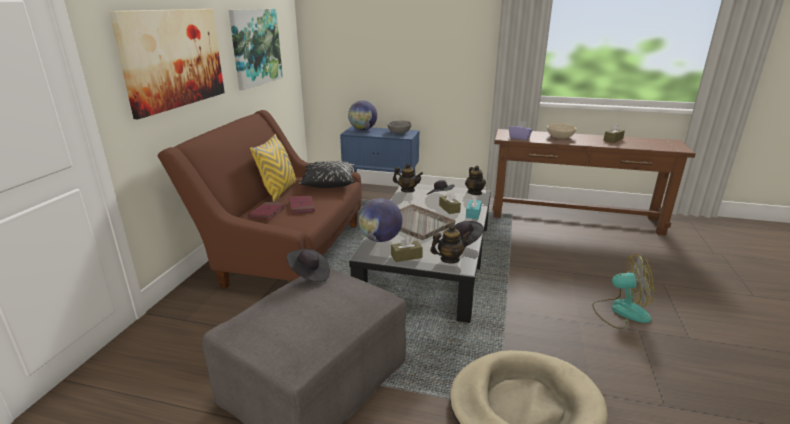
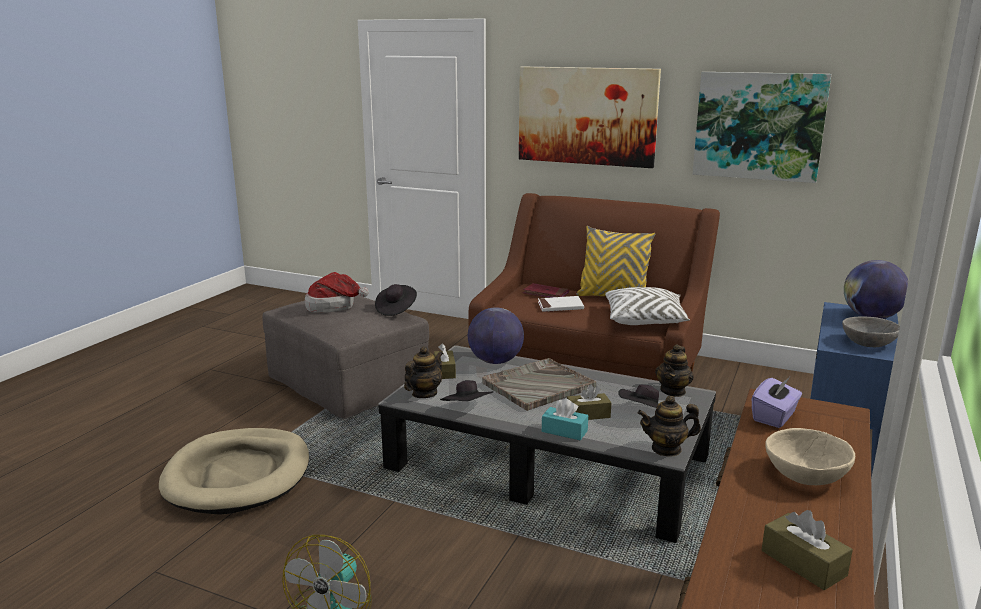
camera: 100 degrees right, 5 degrees down
red book [289,195,315,214] -> white book [538,296,584,312]
black pillow [299,161,355,188] -> white pillow [605,287,690,325]
teapot [430,224,471,264] -> teapot turned 135 degrees counterclockwise [404,346,443,398]
none -> hat [305,272,369,313]

